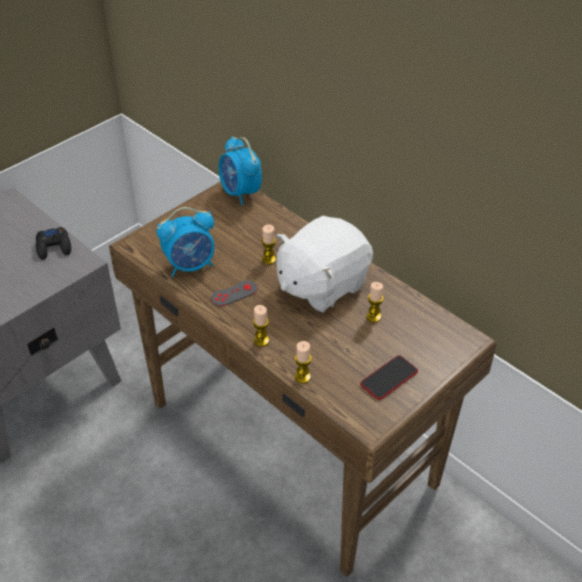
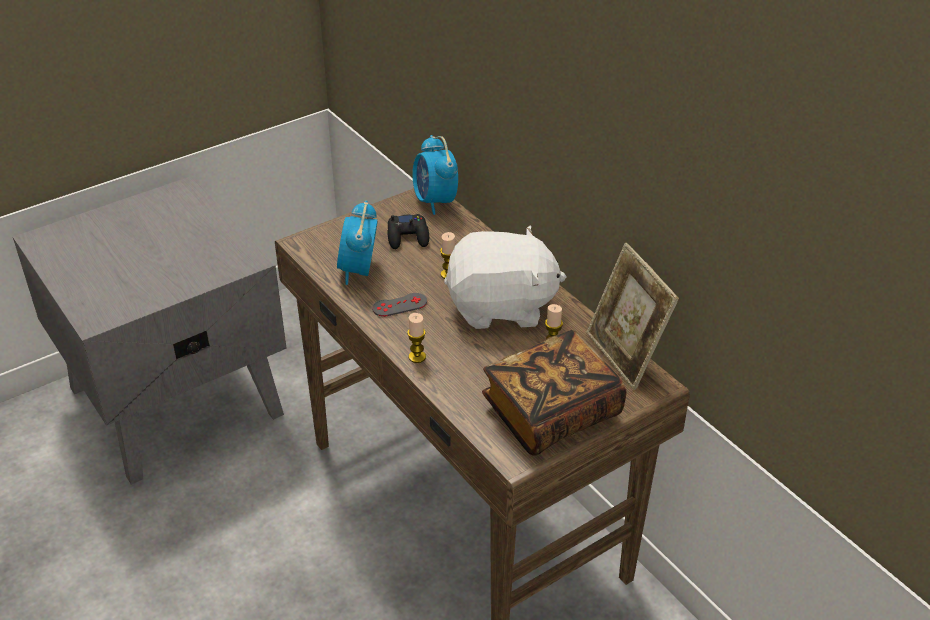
camera: 10 degrees right, 5 degrees down
black game controller [36,227,71,260] -> black game controller moved to [387,214,429,249]
alarm clock [156,207,214,277] -> alarm clock turned 105 degrees clockwise [337,200,378,285]
white plush toy [276,216,373,313] -> white plush toy turned 150 degrees counterclockwise [444,225,566,329]
candle [295,341,311,383] -> none
phone [360,355,418,400] -> book [482,330,627,456]
none -> picture frame [586,243,679,390]

